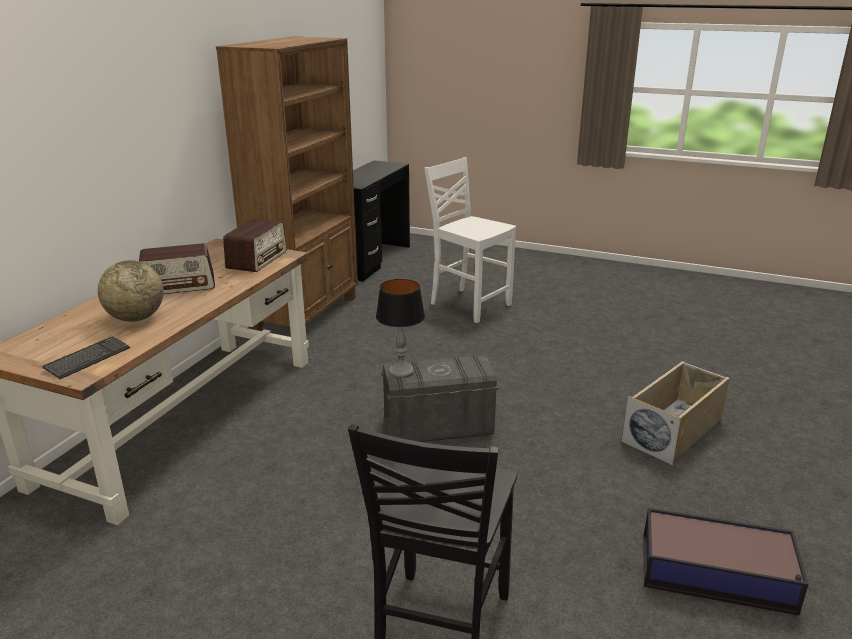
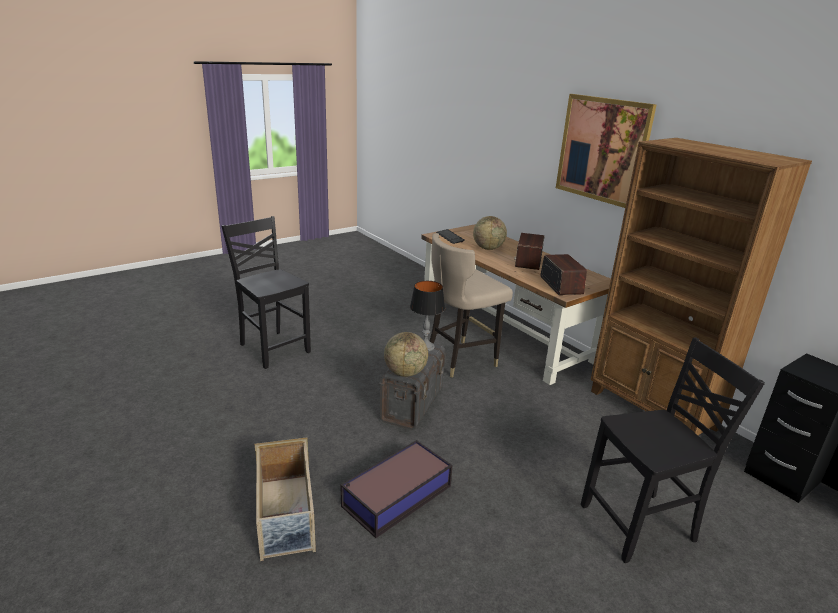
camera: 120 degrees right, 0 degrees up
radio [223,219,287,272] -> radio turned 150 degrees counterclockwise [540,254,587,295]
white chair [424,157,516,323] -> black chair [581,337,765,563]
storage box [643,508,809,615] -> storage box moved to [340,440,453,538]
none -> globe [384,332,428,377]
none -> beige stool [429,233,513,378]
none -> picture [556,94,656,208]

